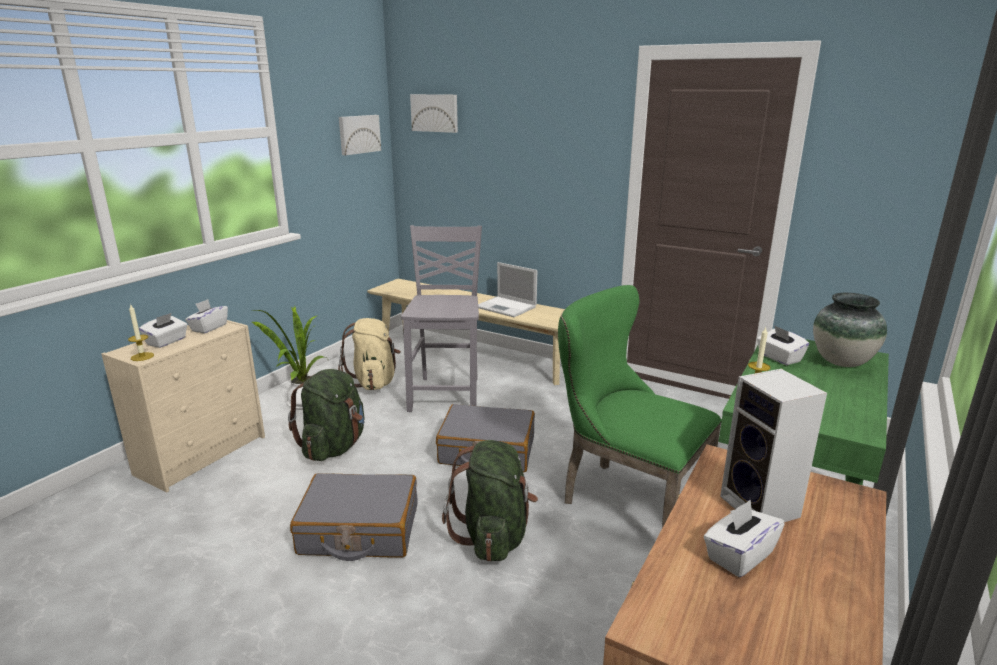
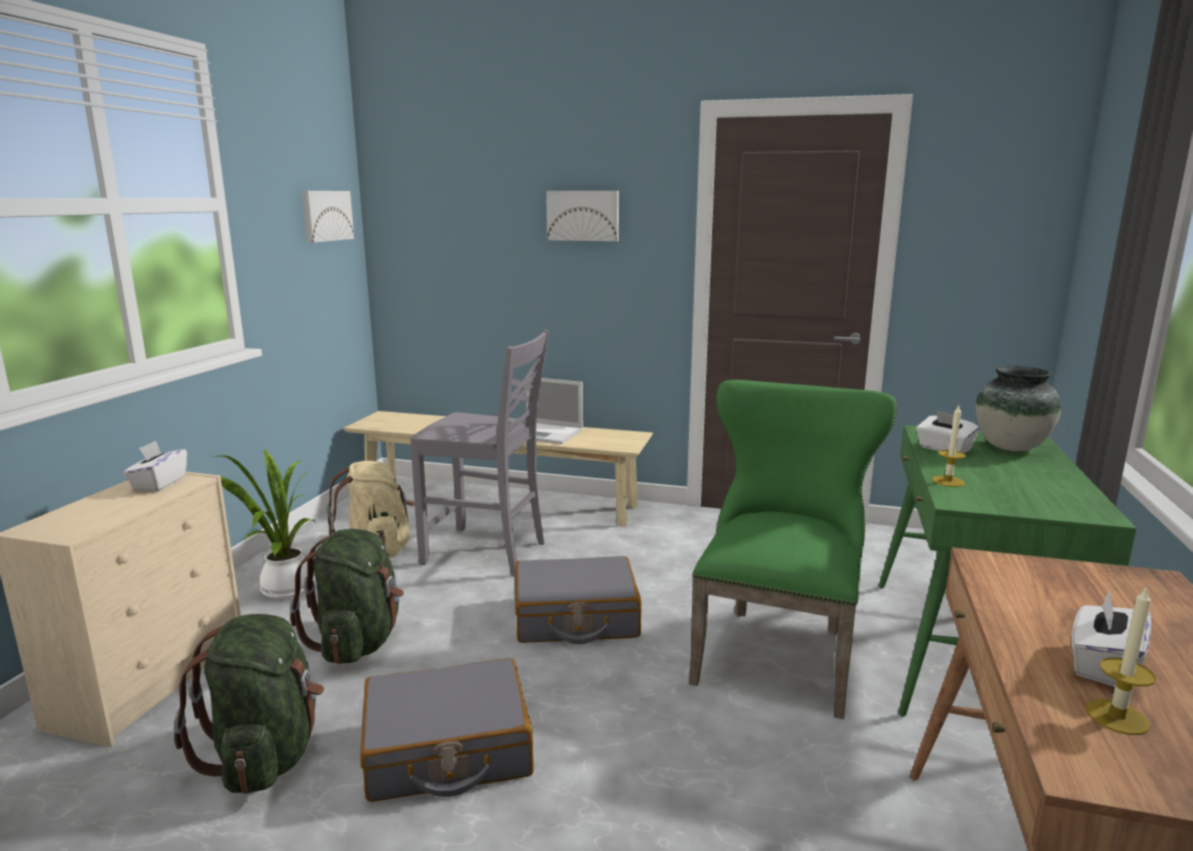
camera: 15 degrees left, 5 degrees down
candle [128,305,154,361] -> candle moved to [1085,585,1156,735]
white tissue box [139,313,187,348] -> none
grey chair [401,225,482,412] -> grey chair turned 120 degrees clockwise [410,330,549,576]
picture [410,94,458,133] -> picture moved to [546,191,619,241]
green backpack [442,440,538,562] -> green backpack moved to [174,614,324,794]
green chair [558,285,722,528] -> green chair turned 90 degrees clockwise [689,380,897,719]
speaker [720,369,827,522] -> none

